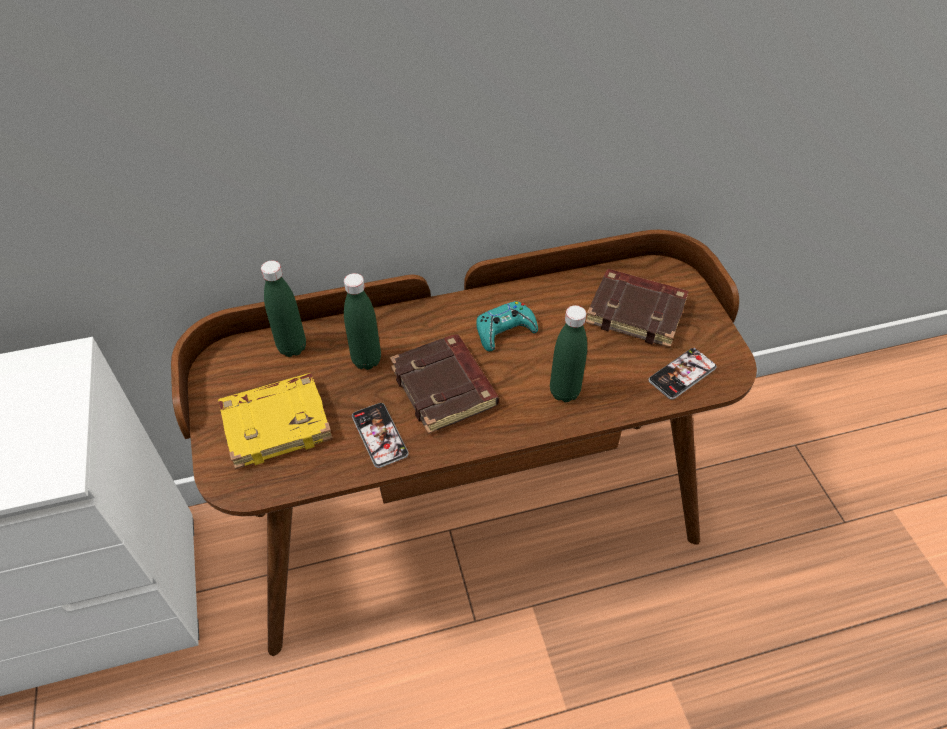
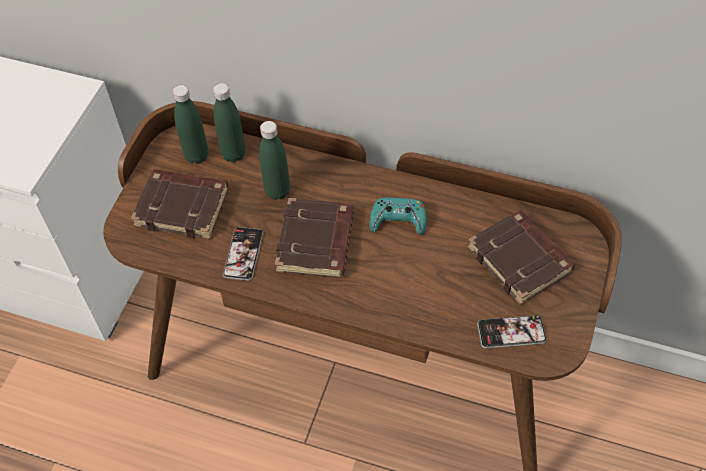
camera: 35 degrees right, 5 degrees up
yellow book [218,373,333,469] -> brown book [131,169,228,239]
green bottle [550,305,587,402] -> green bottle moved to [173,85,208,164]

